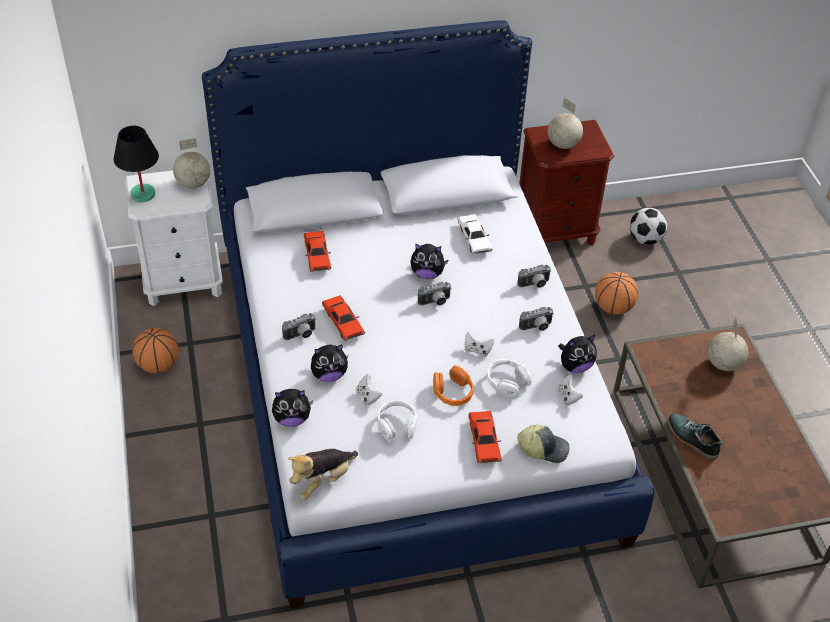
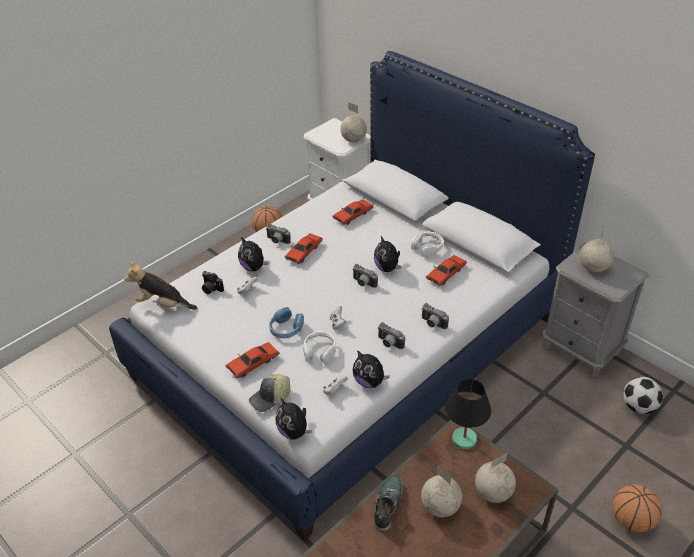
camera: 60 degrees right, 5 degrees down
black table lamp [114,126,159,202] -> black table lamp moved to [445,379,491,449]
plush toy [272,389,313,427] -> plush toy moved to [275,398,312,440]
white headphones [378,400,418,441] -> white headphones moved to [411,232,443,258]
orange headphones [433,366,474,406] -> blue headphones [269,307,304,338]
white toy car [458,214,493,255] -> red toy car [426,255,467,286]
cap [517,425,570,463] -> cap turned 75 degrees clockwise [249,374,290,412]
brown nightstand [519,120,614,246] -> grey nightstand [542,242,649,377]
basketball [595,272,638,315] -> basketball moved to [612,484,661,533]
none -> camera [202,271,224,294]
none -> globe [421,465,462,517]

